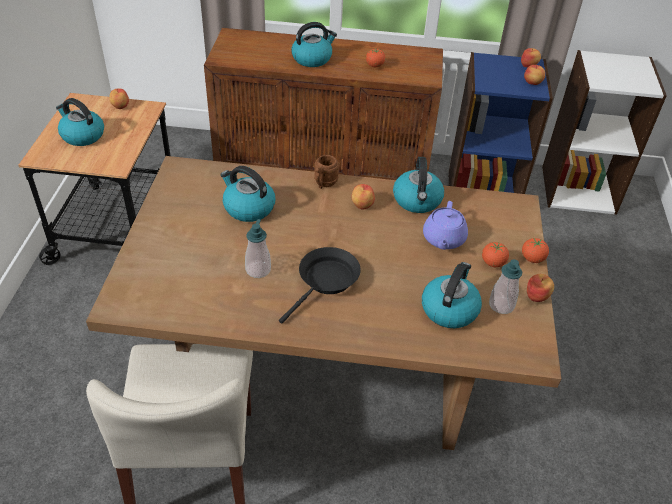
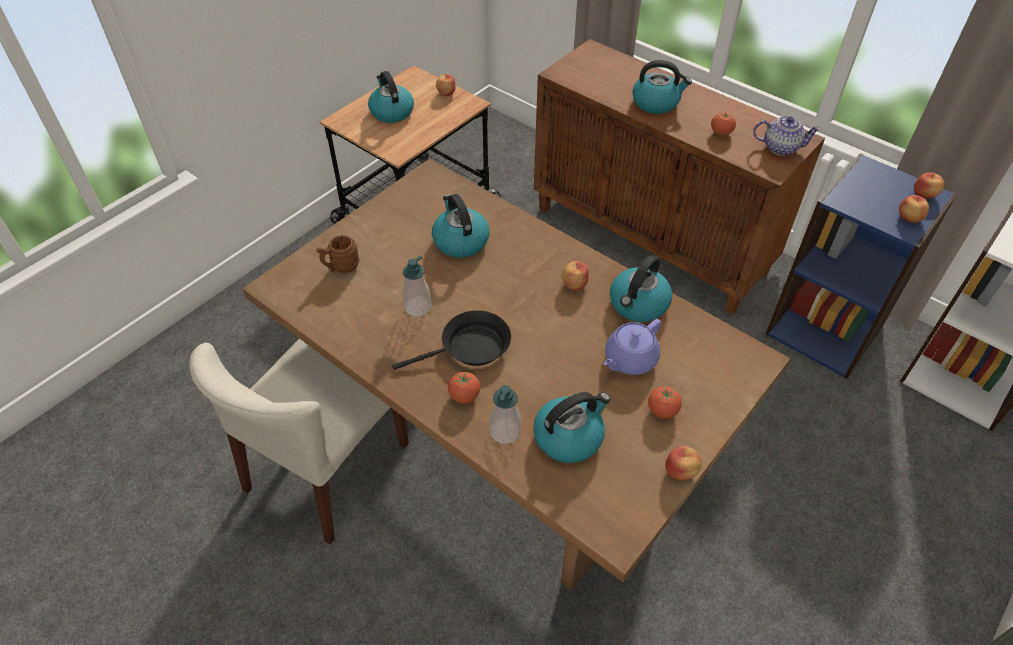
camera: 35 degrees right, 5 degrees up
brown mug [314,155,339,189] -> brown mug moved to [316,235,360,273]
soap dispenser [489,259,522,314] -> soap dispenser moved to [489,385,521,444]
tomato [522,238,549,263] -> tomato moved to [448,372,480,403]
none -> teapot [753,116,821,156]

